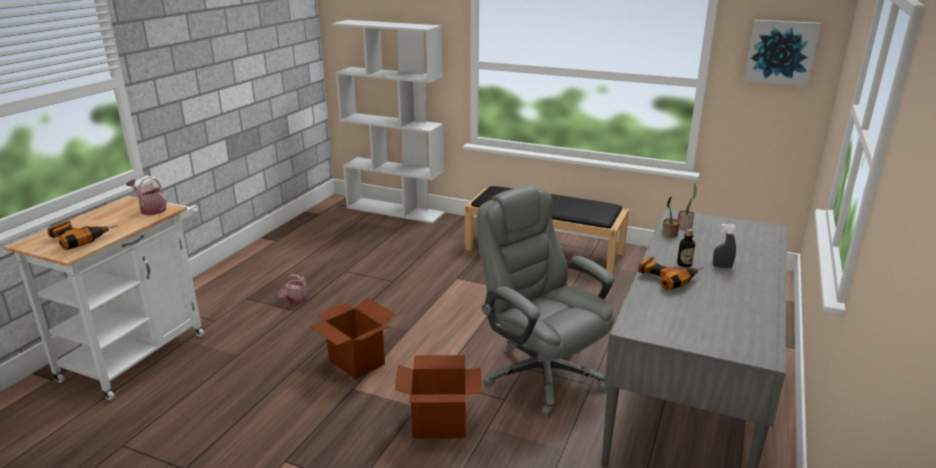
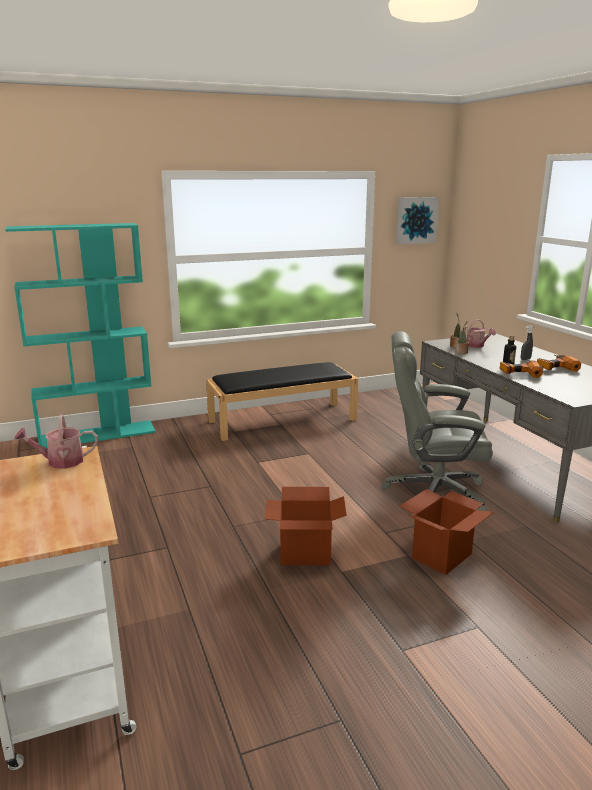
camera: 45 degrees left, 5 degrees down
power drill [47,221,118,250] -> power drill moved to [537,354,581,372]
watering can [278,274,307,305] -> watering can moved to [464,320,496,348]
white bookcase [332,20,445,223] -> turquoise bookcase [5,223,155,448]

